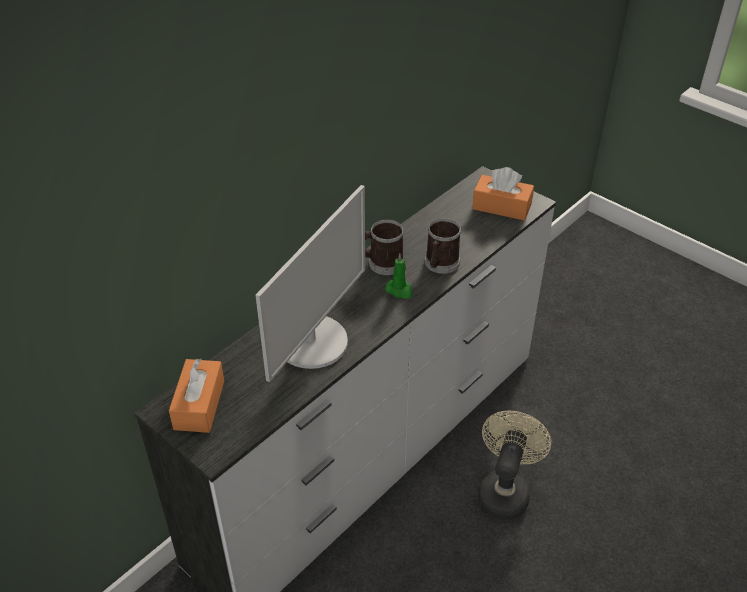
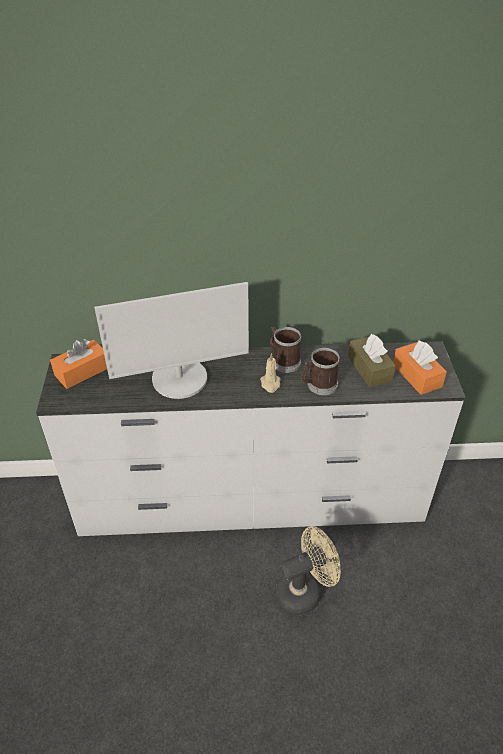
camera: 45 degrees right, 0 degrees up
green candle [385,254,412,299] -> beige candle [260,353,281,393]
none -> brown tissue box [348,334,396,387]

